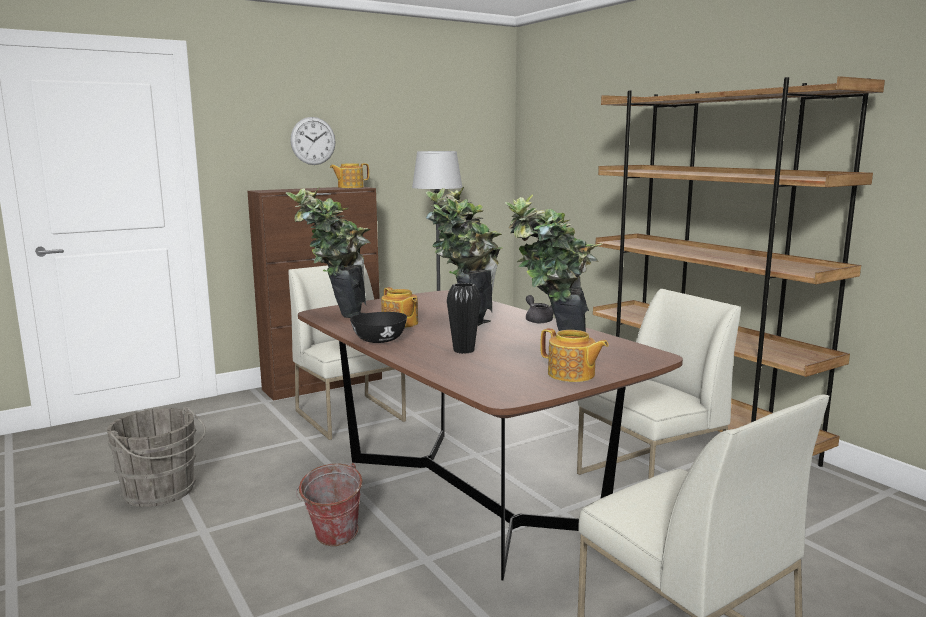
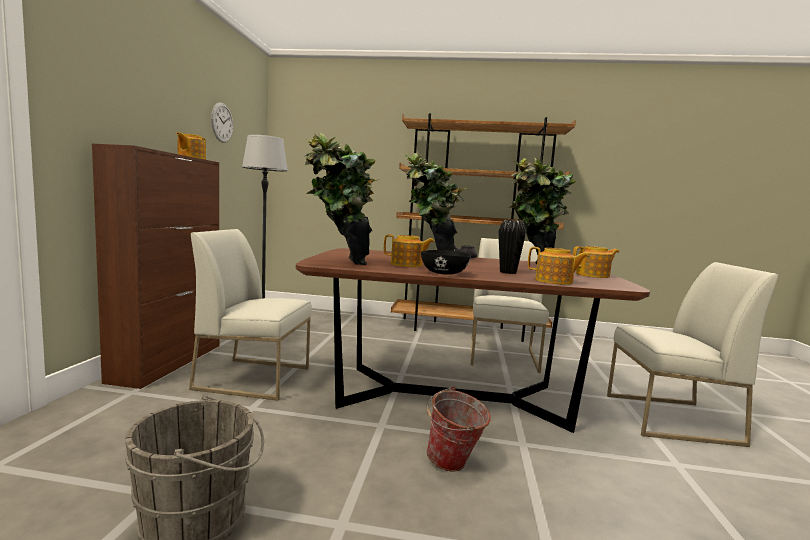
camera: 50 degrees left, 5 degrees down
wall clock [290,117,336,165] -> wall clock moved to [211,102,233,143]
none -> teapot [528,247,589,285]

